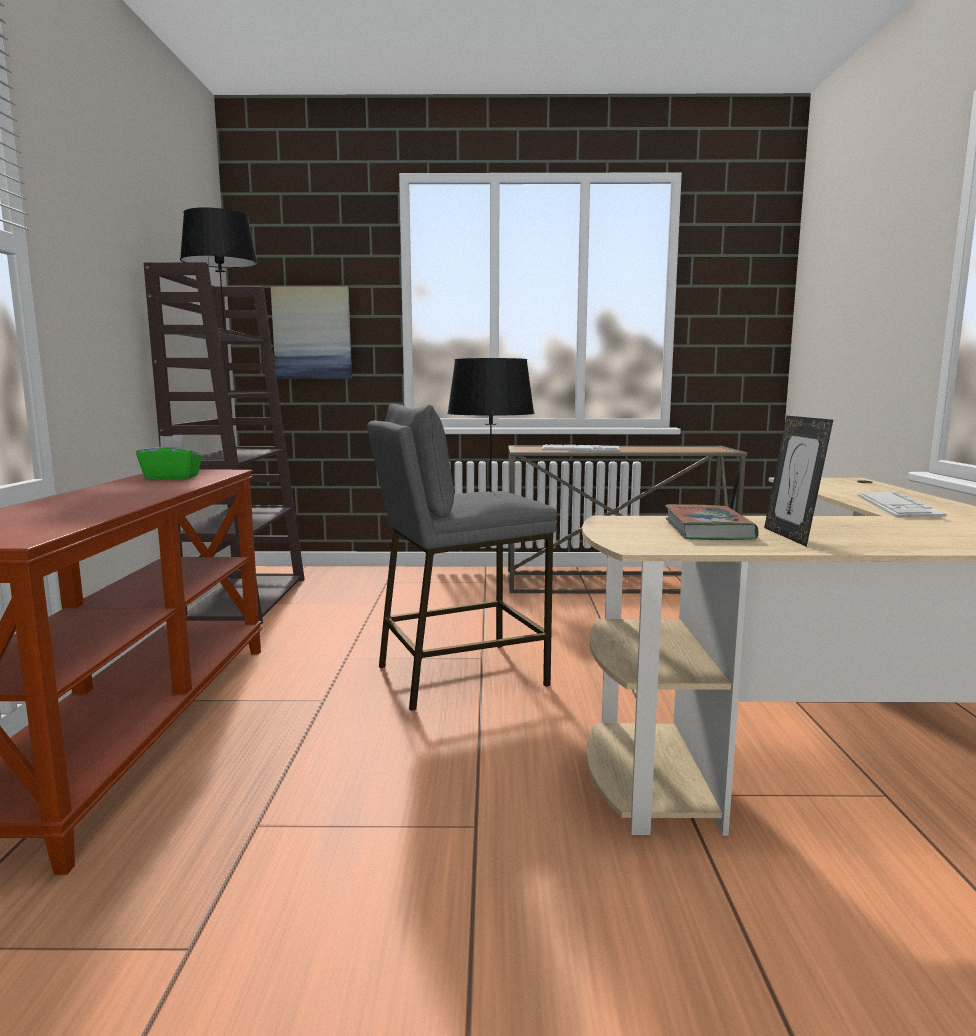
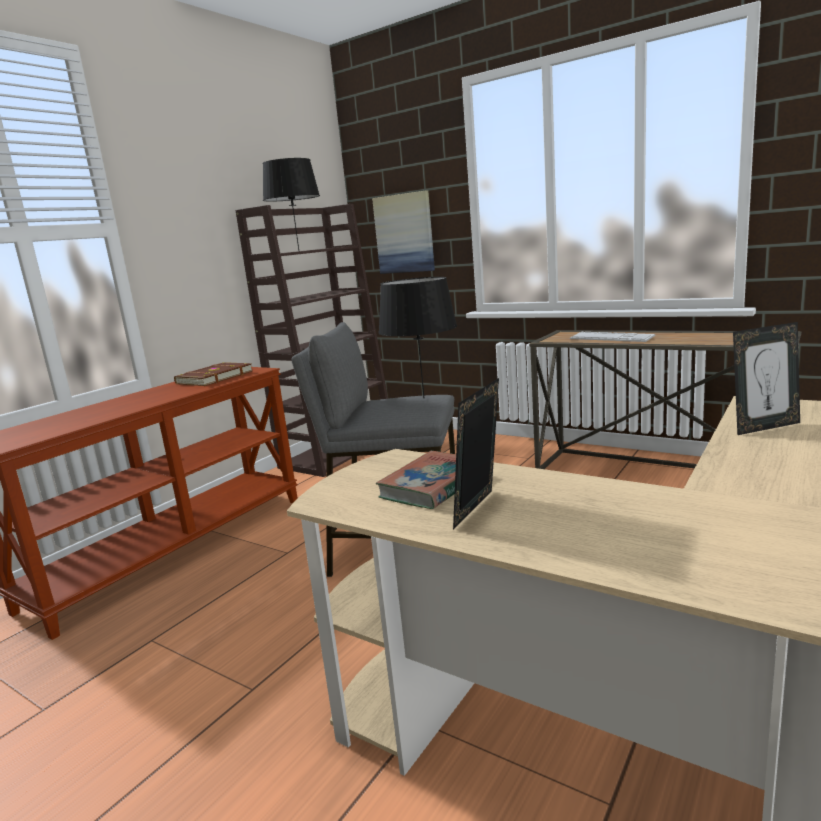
camera: 35 degrees right, 5 degrees up
green tissue box [136,436,203,479] -> brown book [174,362,253,386]
keyboard [858,492,946,517] -> none
none -> picture frame [733,322,800,435]

